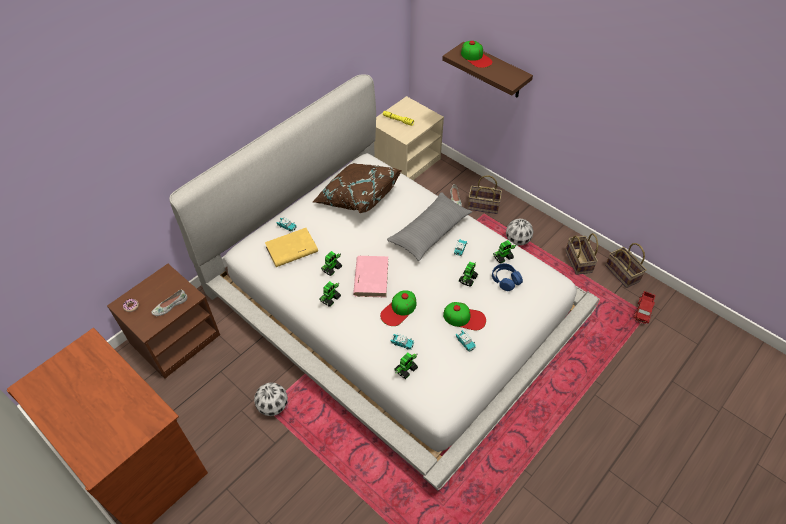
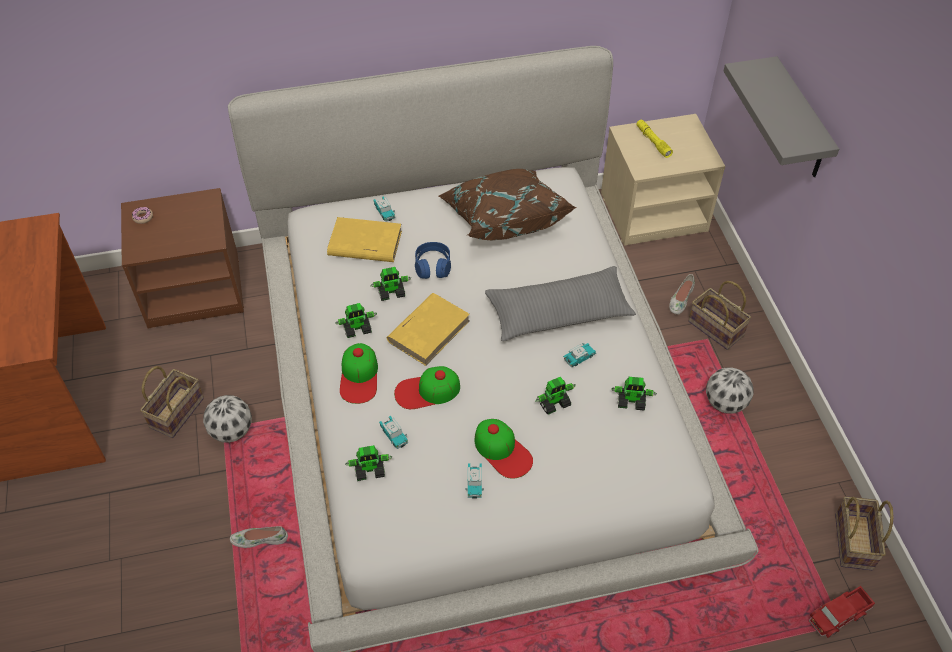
camera: 35 degrees right, 0 degrees up
white shoe [151,290,187,316] -> white shoe moved to [230,526,288,548]
pink book [353,256,388,298] -> yellow book [387,293,470,366]
brown shelf [442,42,533,98] -> grey shelf [723,56,839,177]
cap [461,41,492,68] -> cap moved to [340,343,378,404]
blue headphones [492,263,523,291] -> blue headphones moved to [415,242,451,279]
basket [565,233,598,275] -> basket moved to [140,366,204,438]

